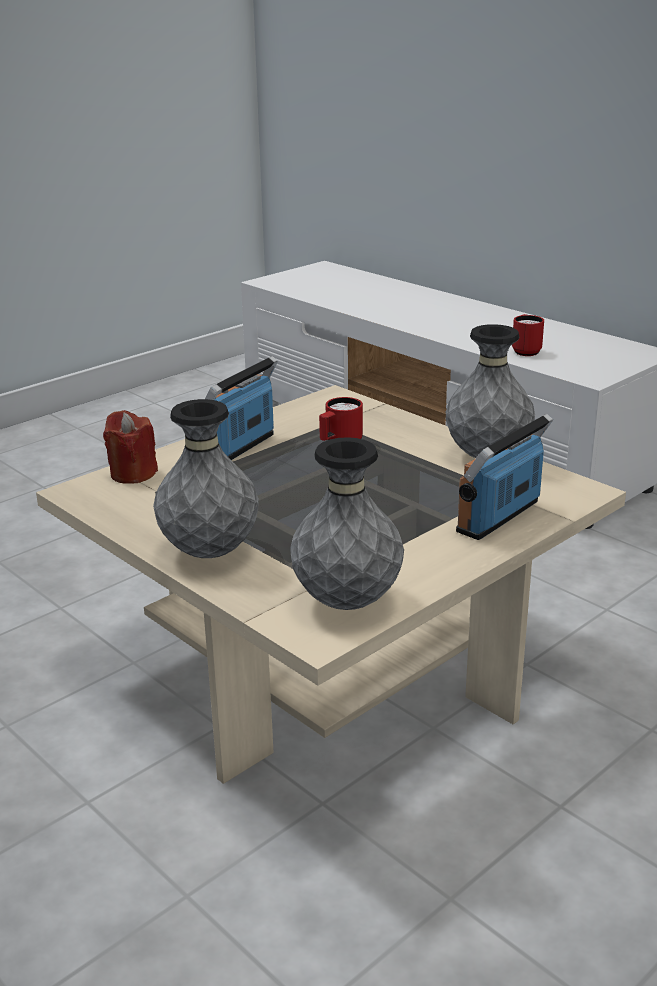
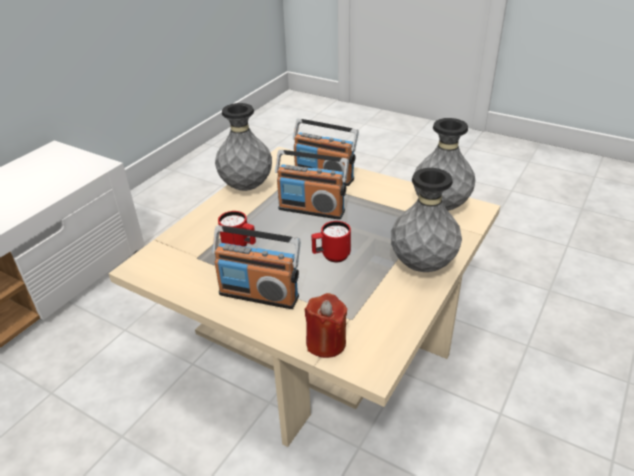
camera: 105 degrees left, 10 degrees up
red mug [512,314,544,356] -> red mug moved to [311,221,351,262]
none -> radio [275,150,349,220]

